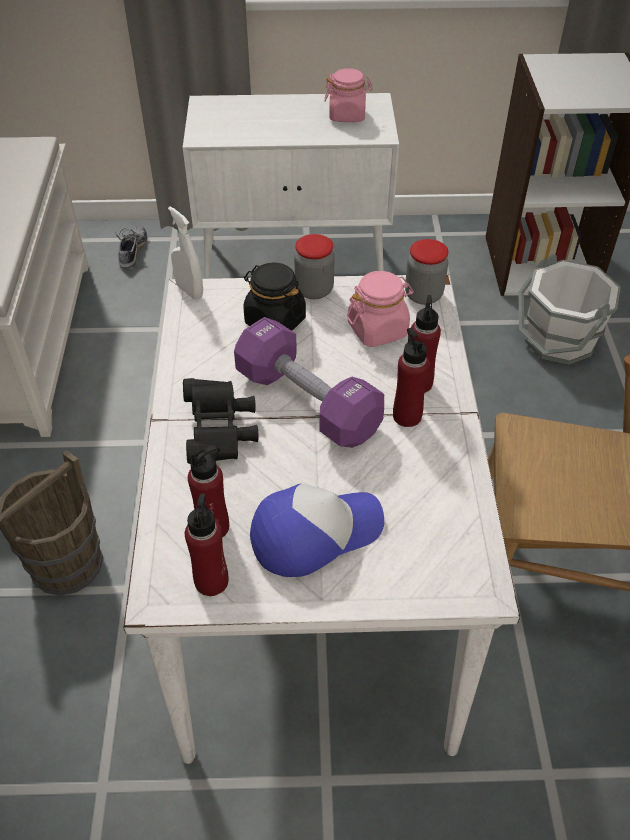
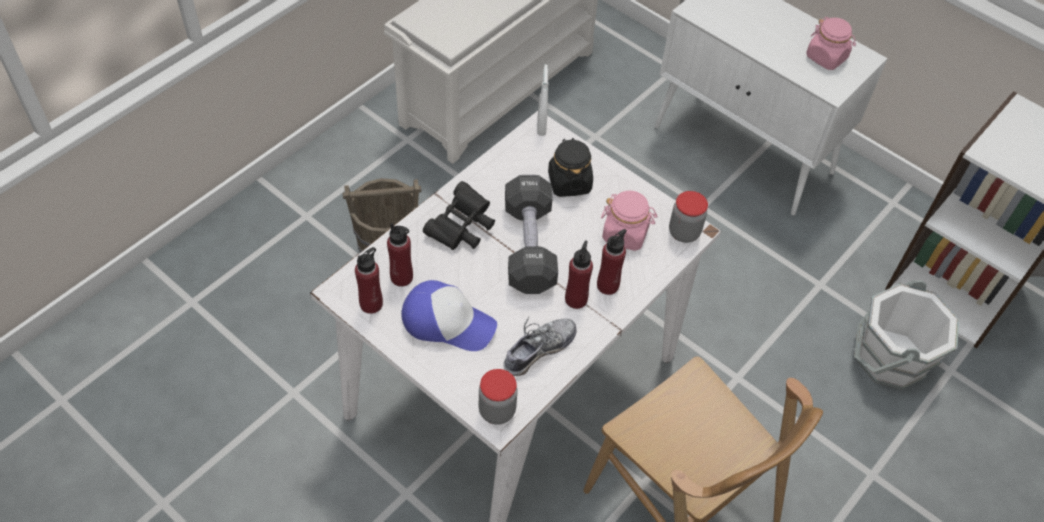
camera: 40 degrees right, 5 degrees up
shoe [115,226,147,268] -> shoe moved to [504,317,577,376]
purple dumbbell [234,317,384,448] -> black dumbbell [505,175,558,294]
jar [294,234,335,299] -> jar moved to [479,369,517,425]

